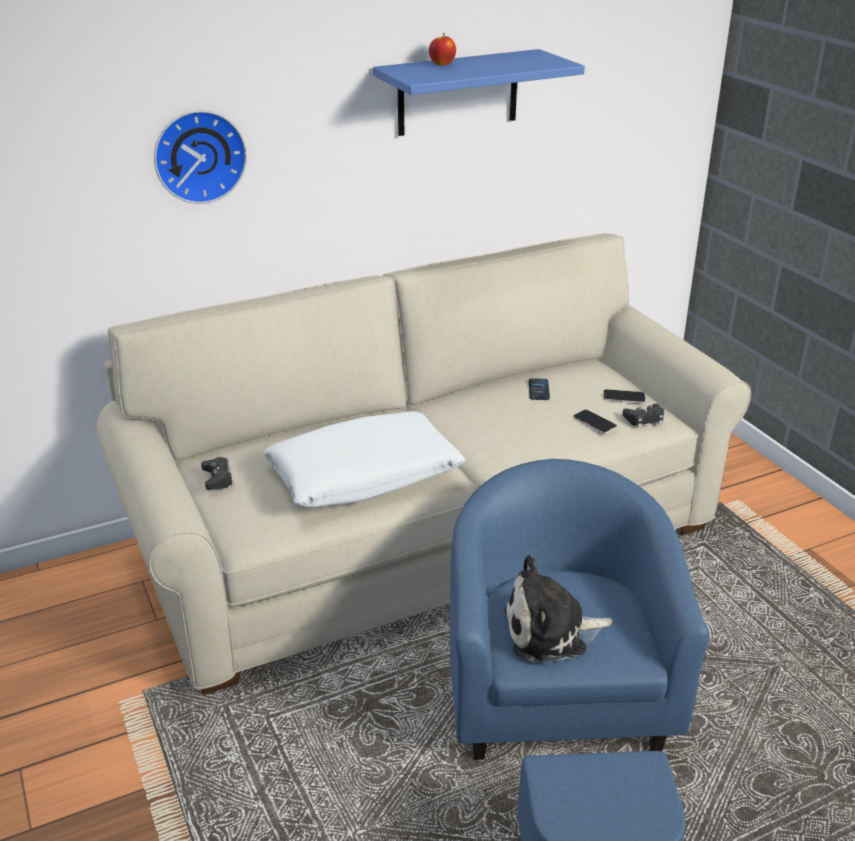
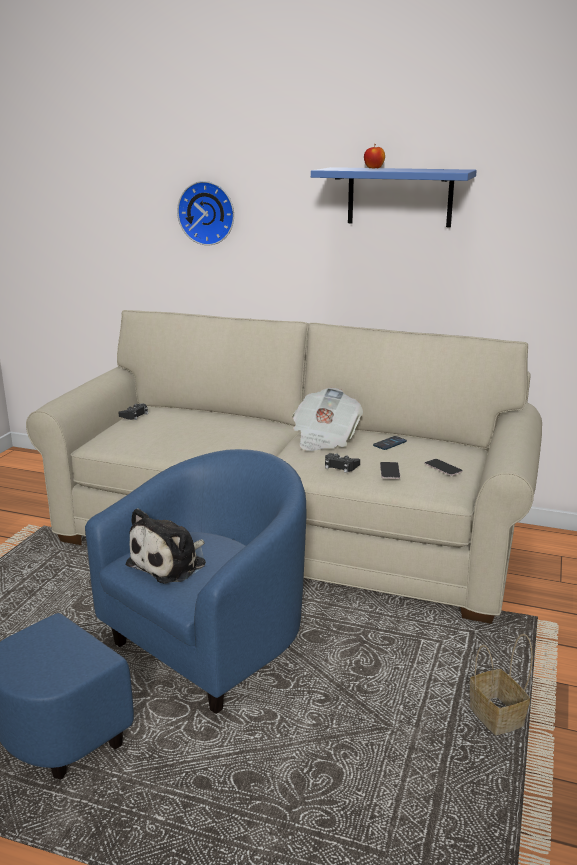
camera: 45 degrees right, 10 degrees down
white pillow [263,411,465,507] -> none
plush toy [504,555,612,663] -> plush toy turned 90 degrees counterclockwise [126,508,206,584]
black game controller [622,404,664,428] -> black game controller moved to [325,453,360,473]
none -> newspaper [292,388,363,451]
none -> basket [469,634,533,735]

